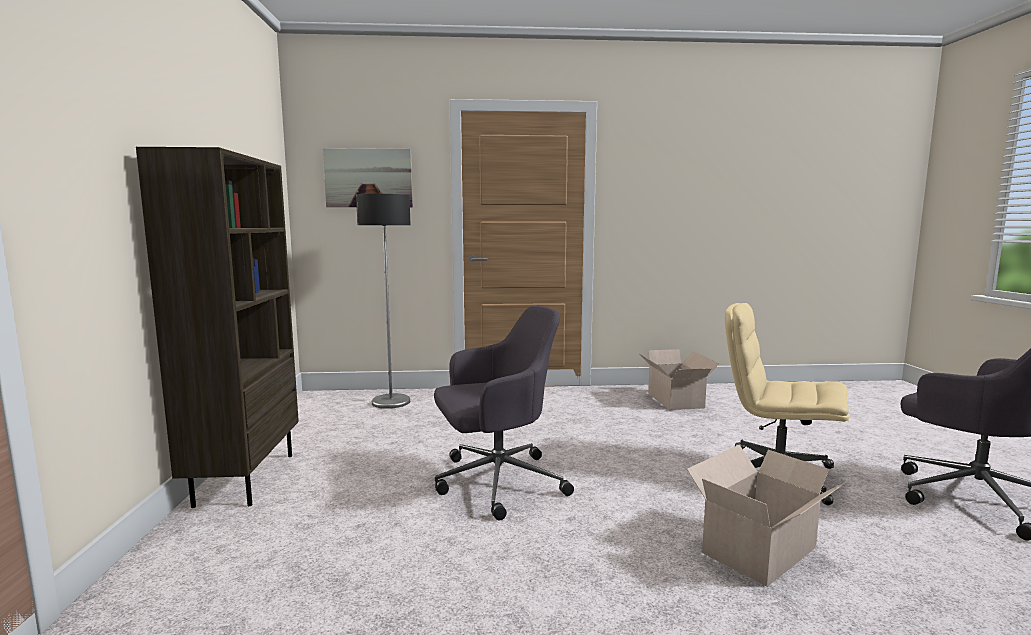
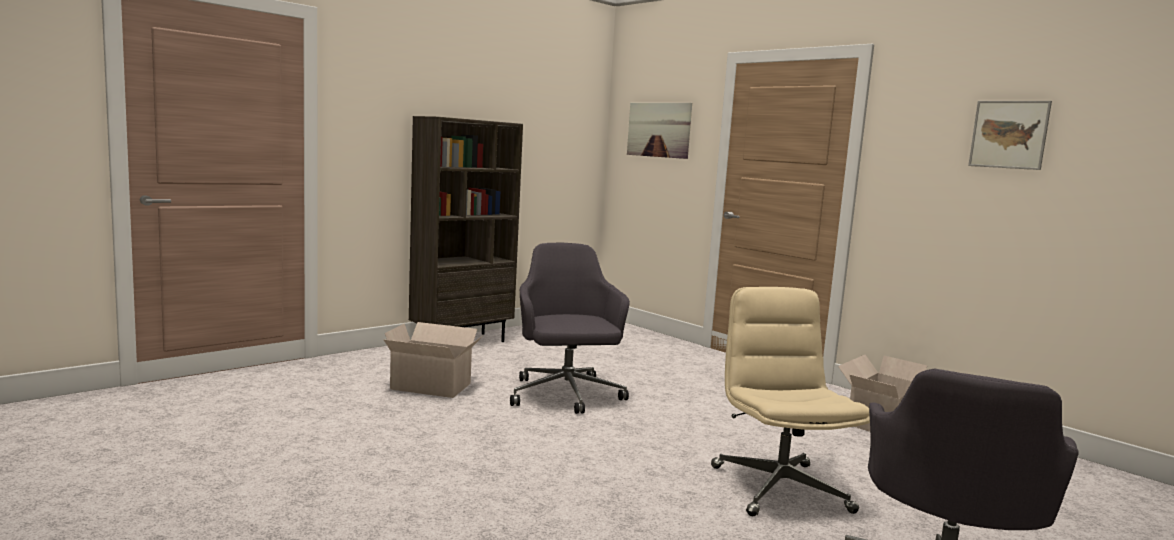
camera: 50 degrees right, 0 degrees up
floor lamp [356,194,410,409] -> none
grey office chair [434,306,574,520] -> grey office chair turned 135 degrees counterclockwise [510,243,630,414]
cardboard box [687,445,848,587] -> cardboard box moved to [383,322,483,398]
none -> picture [968,101,1052,170]

